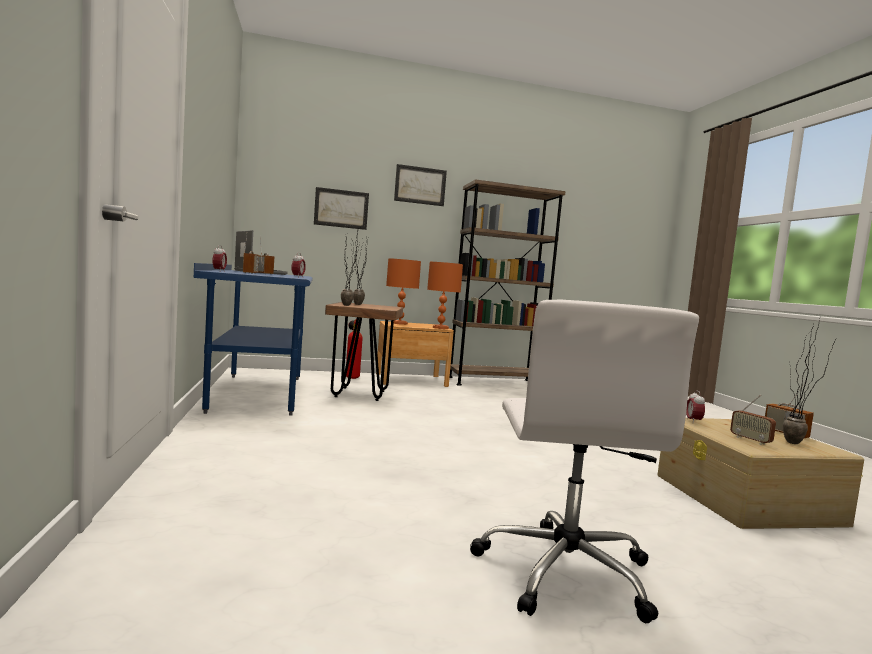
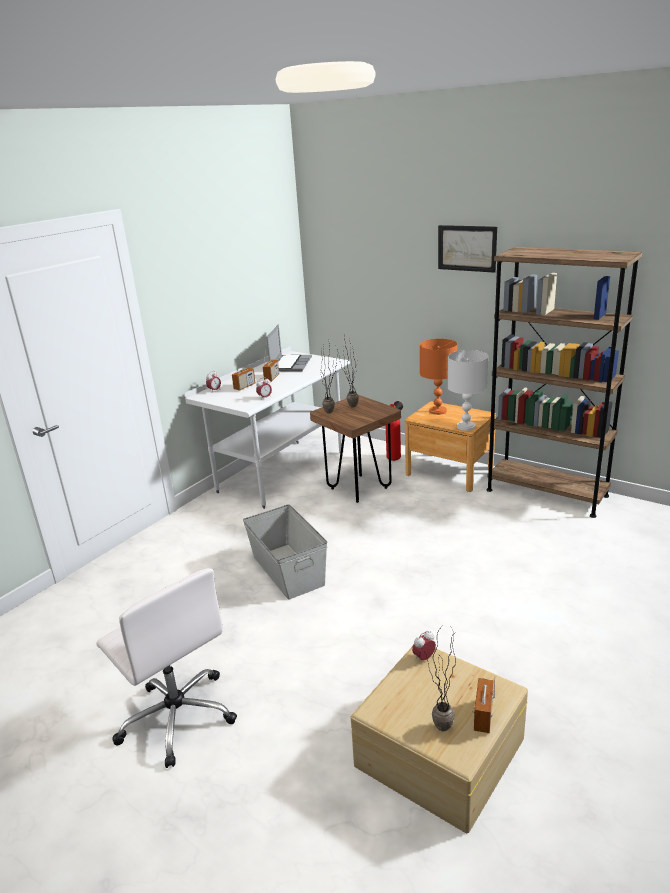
camera: 50 degrees right, 20 degrees up
blue desk [194,263,313,416] -> white desk [184,346,350,509]
picture [314,187,369,230] -> none
orange table lamp [427,262,463,329] -> white table lamp [448,350,488,431]
white office chair [470,299,699,623] -> white office chair turned 90 degrees counterclockwise [96,568,237,768]
radio [730,395,776,445] -> none
none -> grey storage box [243,504,327,600]

